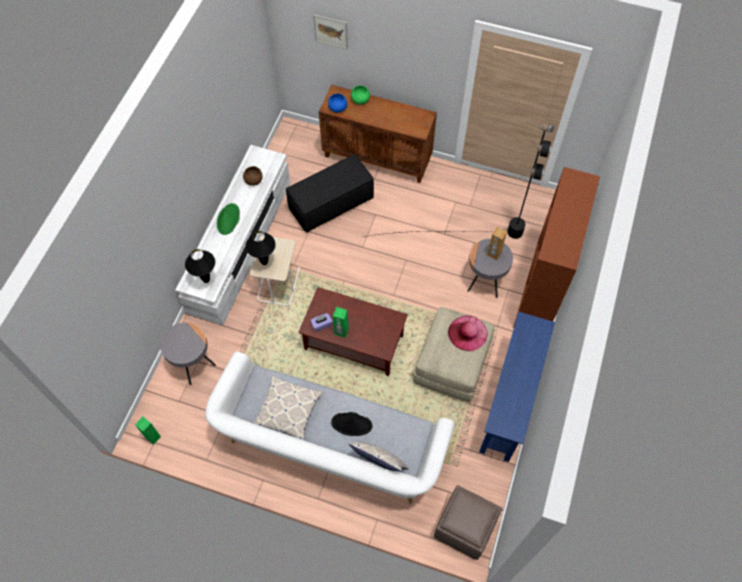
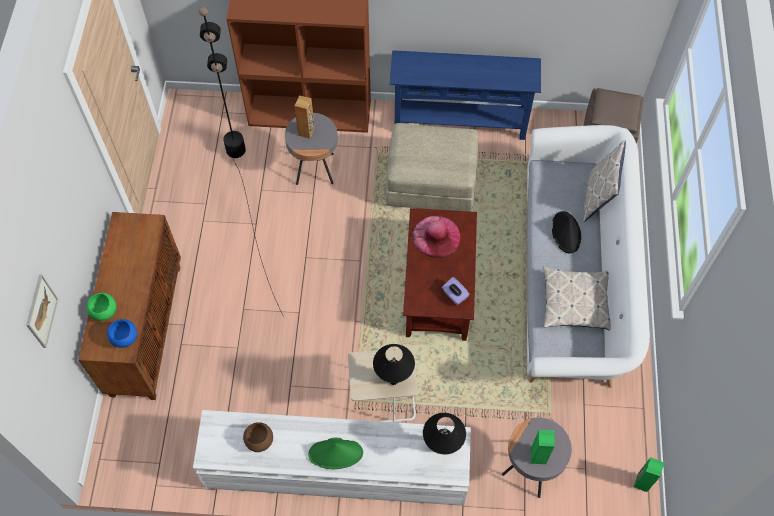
camera: 105 degrees left, 0 degrees up
black ottoman [286,154,374,233] -> none
green speaker [333,307,349,337] -> green speaker moved to [531,430,555,464]
pink hat [448,315,488,351] -> pink hat moved to [412,216,461,258]

